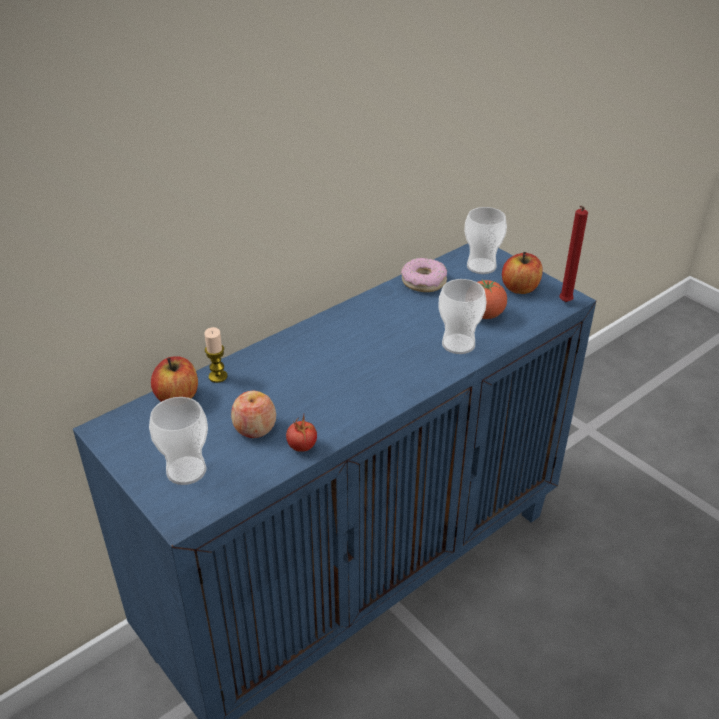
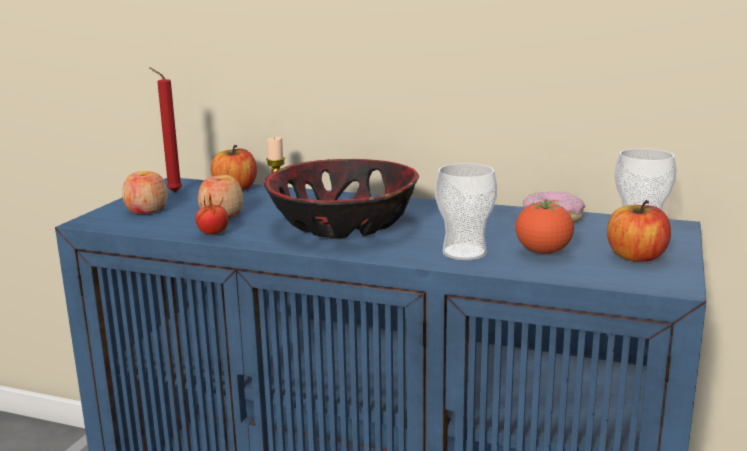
camera: 60 degrees right, 20 degrees down
cup [149,397,208,485] -> apple [122,171,168,214]
red candle [559,205,588,302] -> red candle moved to [149,67,182,192]
none -> bowl [264,159,419,239]

